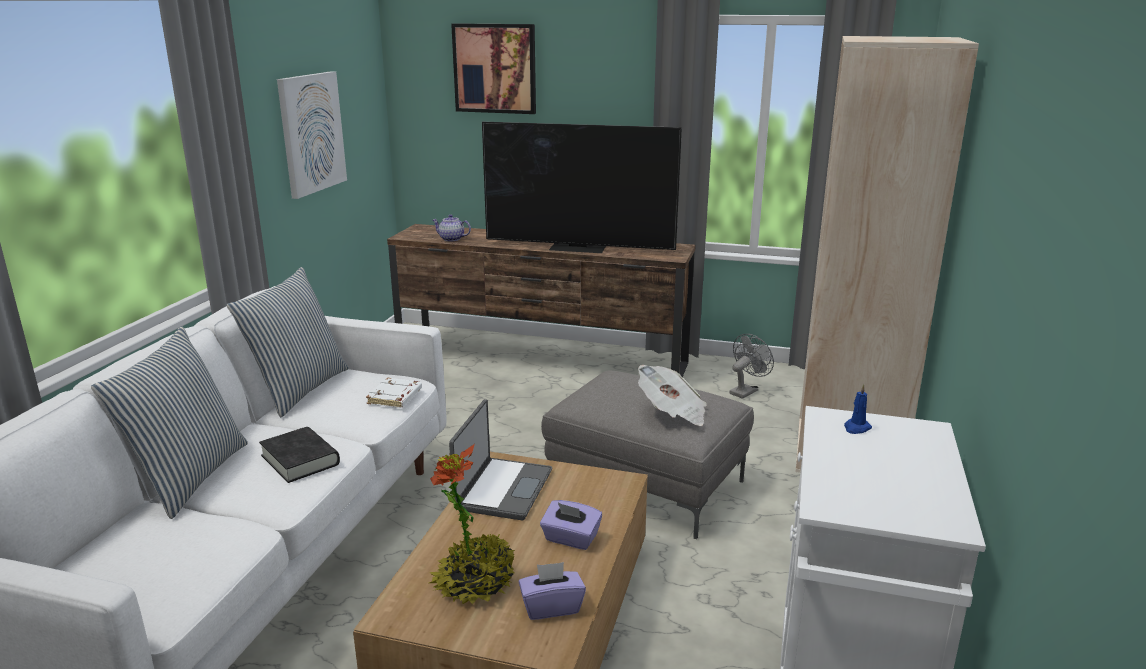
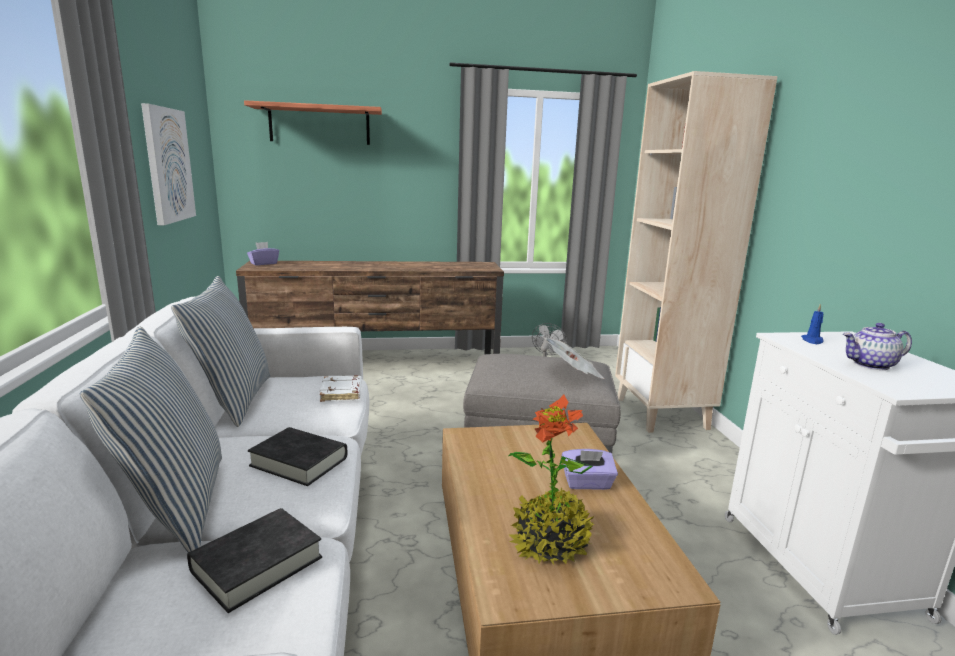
camera: 25 degrees left, 5 degrees down
teapot [432,215,471,241] -> teapot moved to [843,323,912,370]
laptop [449,399,552,520] -> none
picture [451,23,536,114] -> shelf [244,100,382,145]
television [482,122,682,253] -> none
purple tissue box [519,562,586,620] -> purple tissue box moved to [247,242,279,265]
none -> black book [187,508,322,613]

